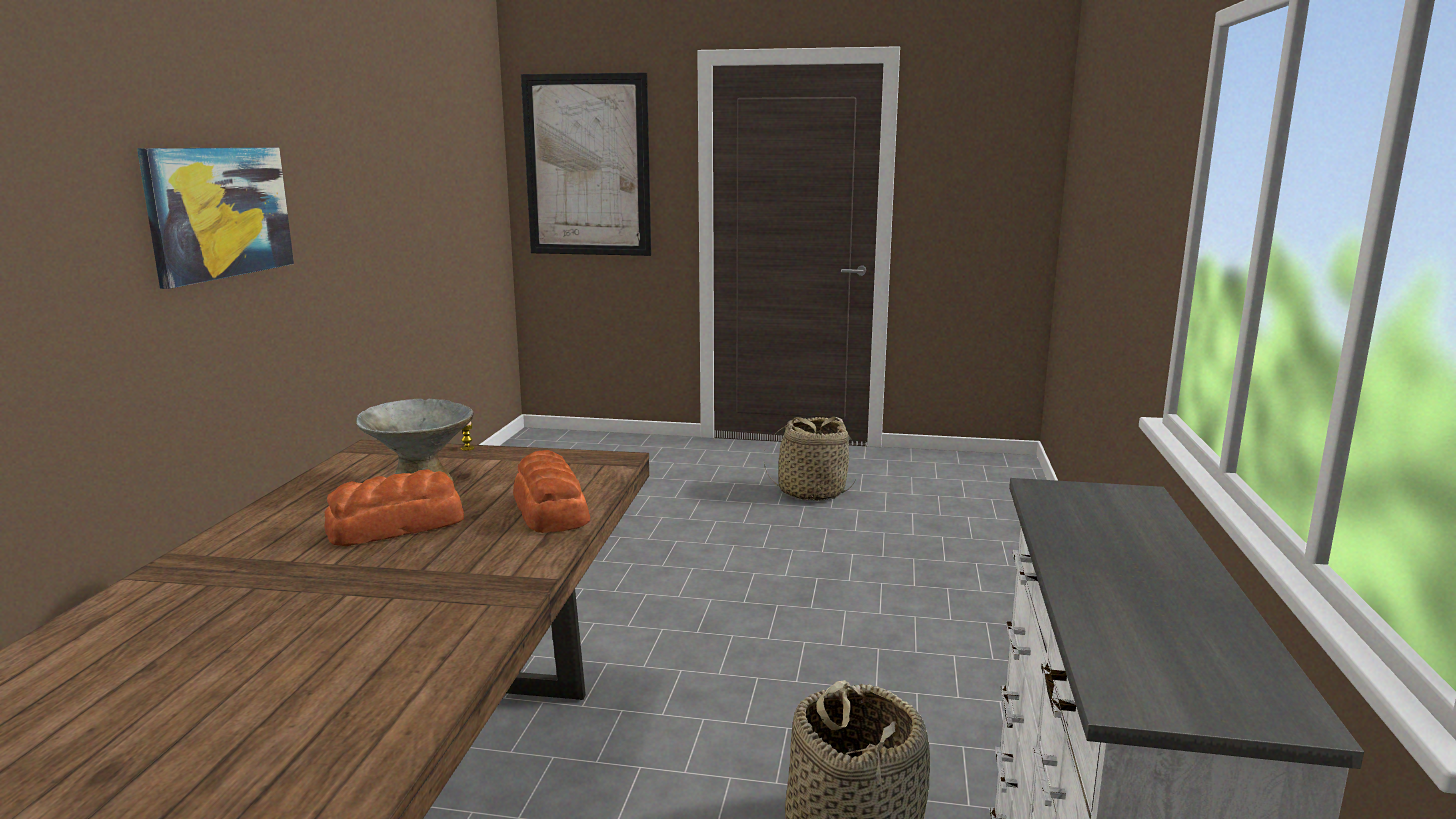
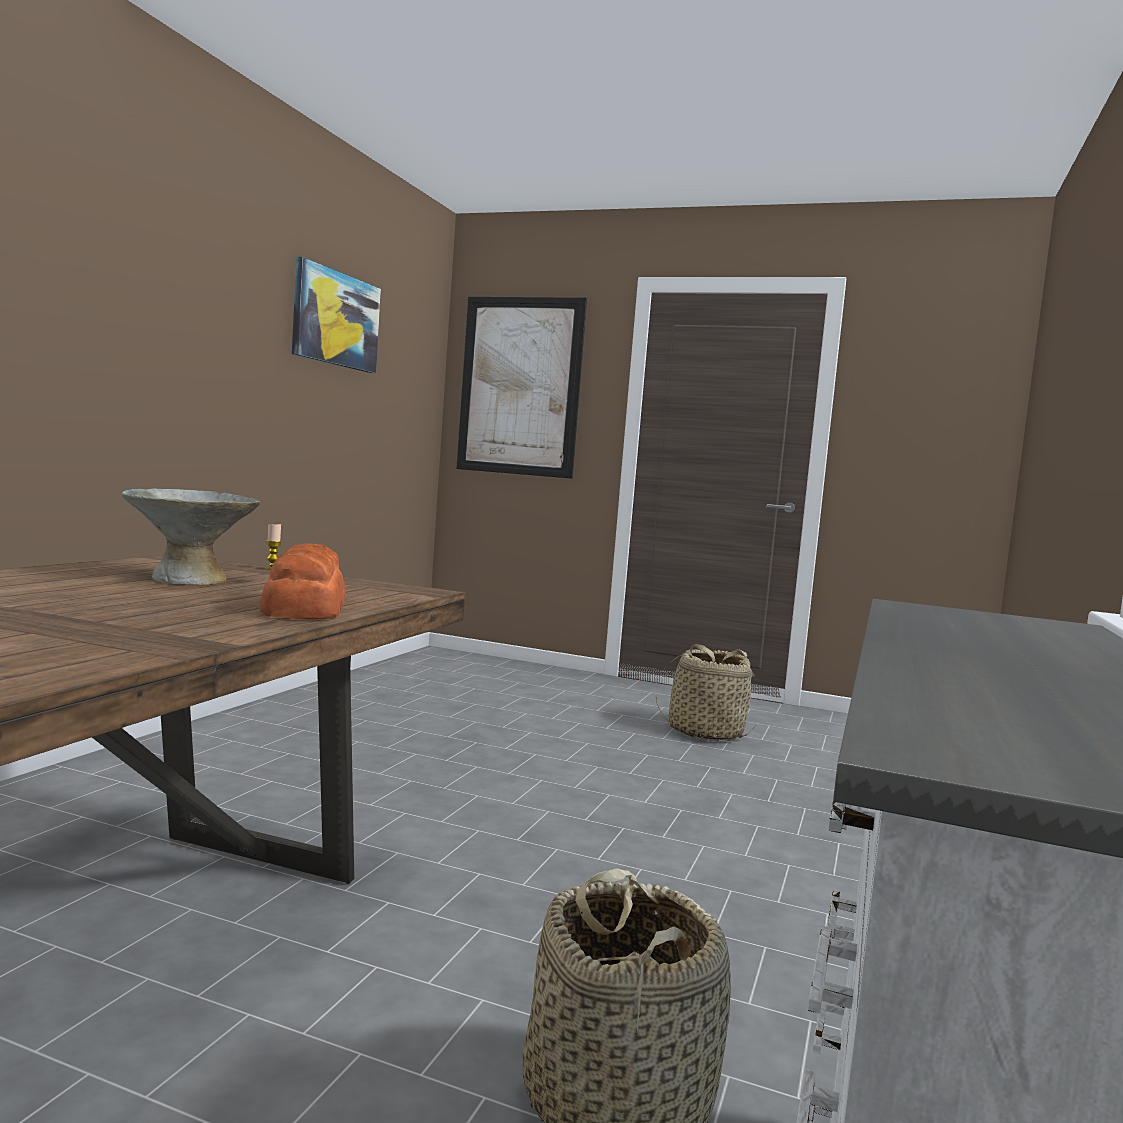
camera: 10 degrees right, 10 degrees down
picture [137,147,294,289] -> picture moved to [292,257,381,373]
bread [324,469,464,546] -> none

